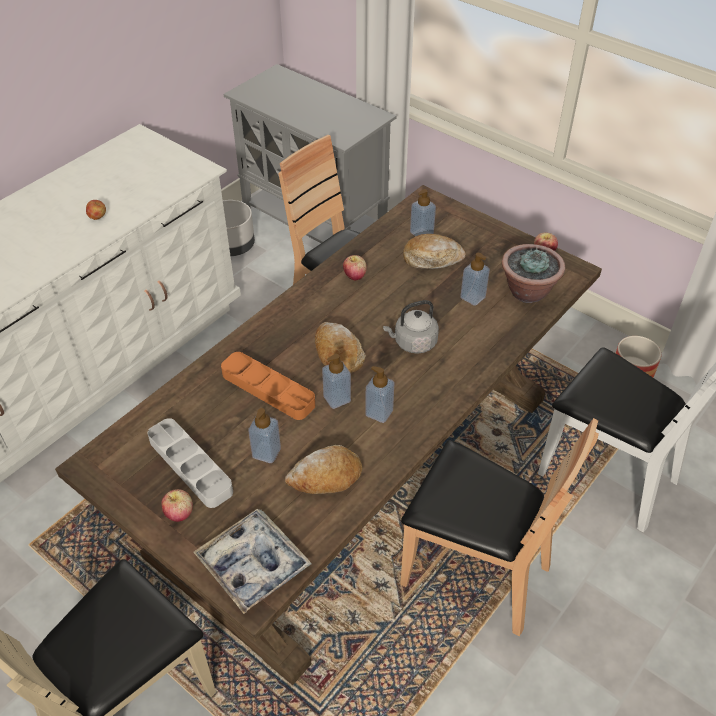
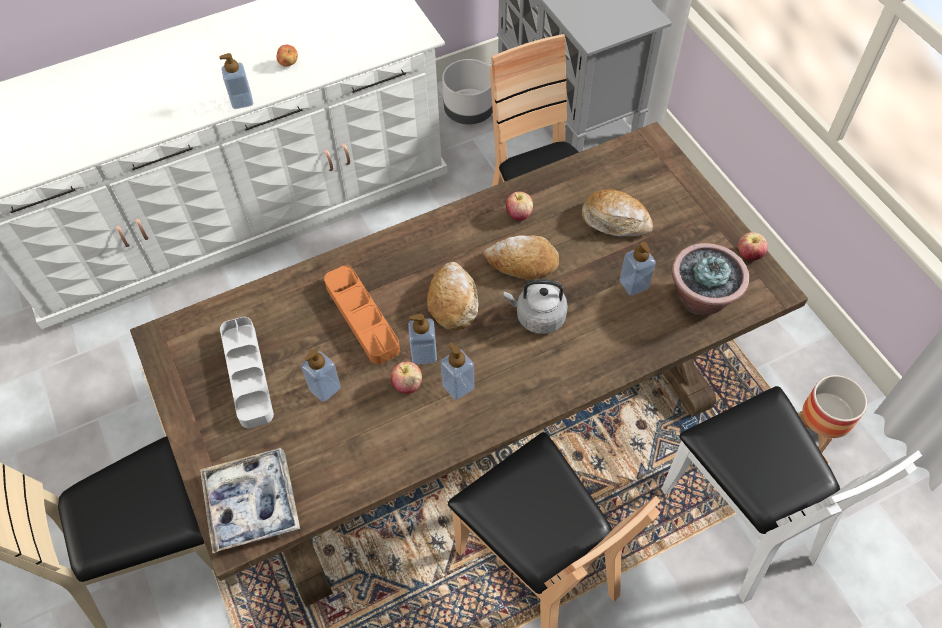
camera: 25 degrees right, 10 degrees up
apple [161,489,193,522] -> apple moved to [391,361,422,394]
bread [285,445,363,494] -> bread moved to [483,235,559,280]
soap dispenser [410,189,436,236] -> soap dispenser moved to [219,53,253,109]

